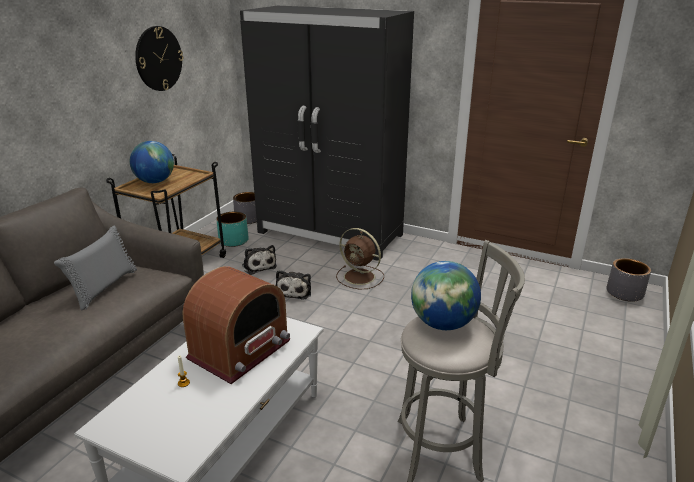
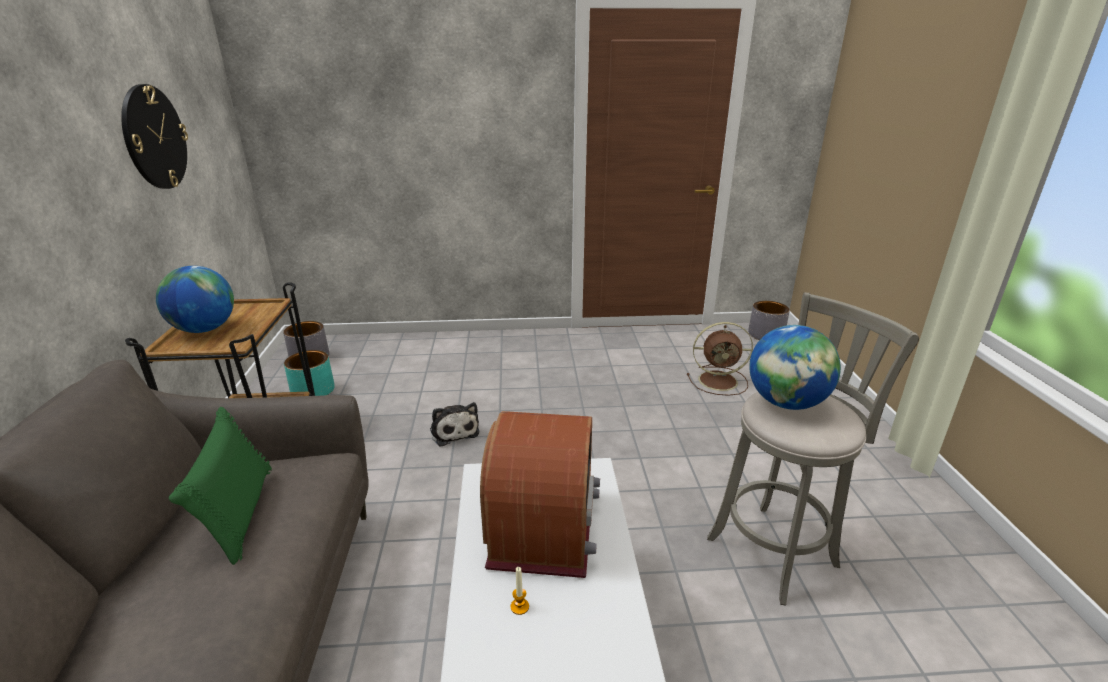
camera: 30 degrees left, 0 degrees up
grey pillow [54,226,137,311] -> green pillow [169,407,272,565]
black cabinet [240,6,414,261] -> none
plush toy [242,245,277,275] -> none
brown fan [336,228,384,290] -> brown fan moved to [687,322,753,396]

